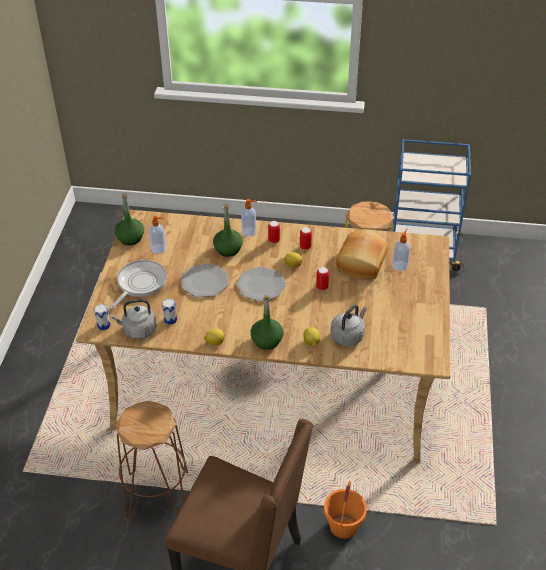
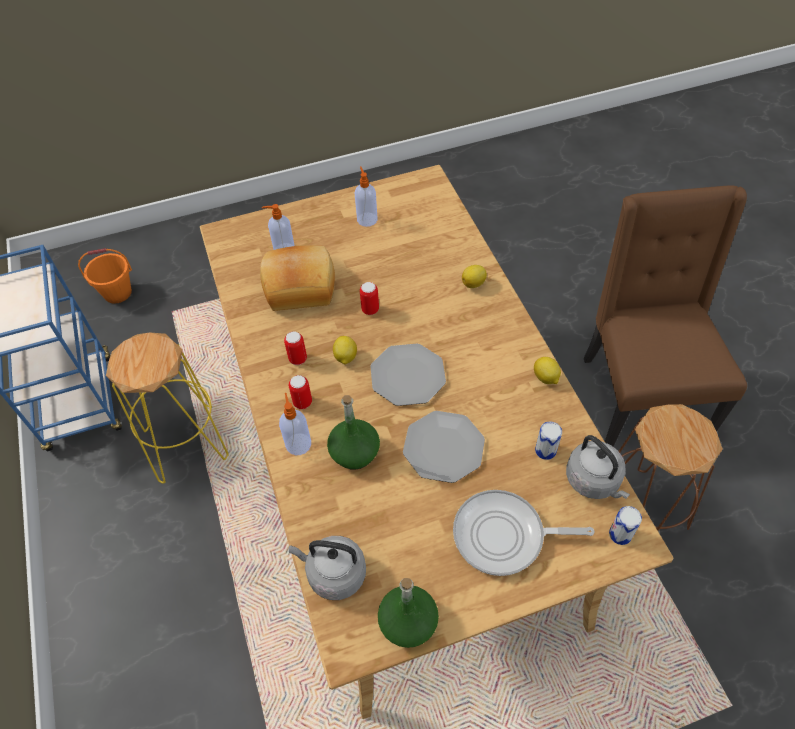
camera: 115 degrees left, 10 degrees up
soap dispenser [149,216,166,254] -> soap dispenser moved to [355,166,378,227]
green bottle [250,295,283,350] -> none
orange bucket [324,481,367,539] -> orange bucket moved to [78,248,132,304]
grey kettle [331,305,367,346] -> grey kettle moved to [289,536,366,600]

